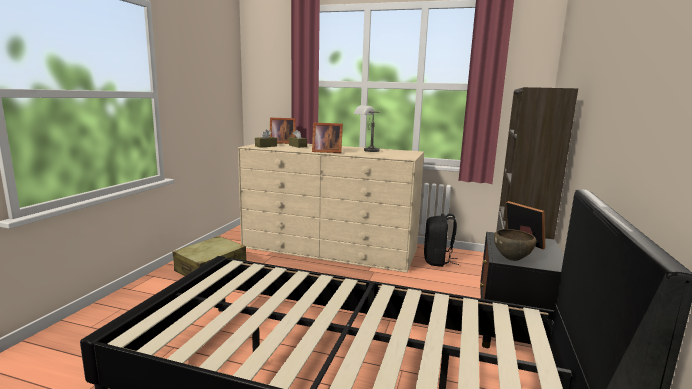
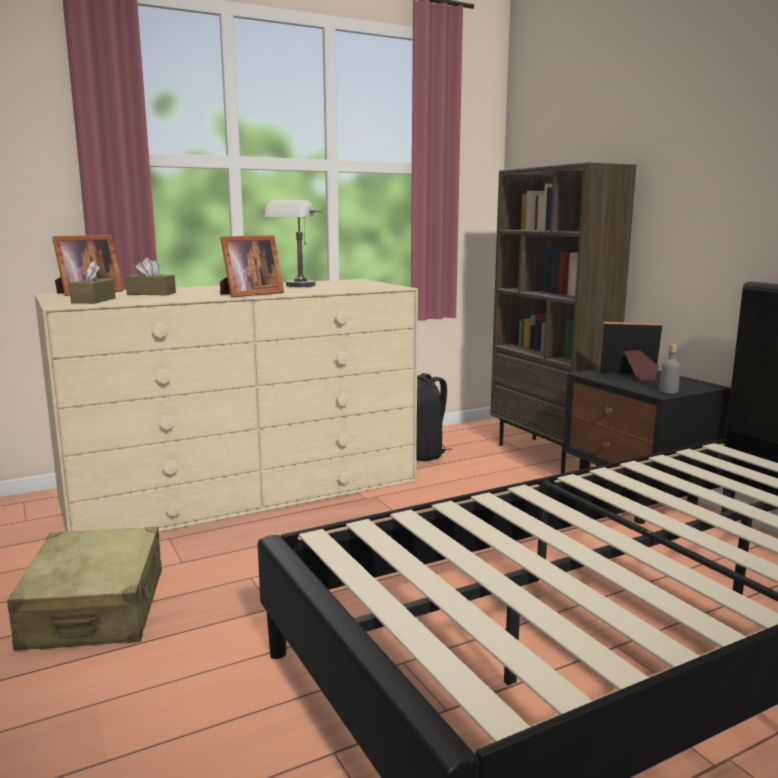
camera: 45 degrees left, 0 degrees up
brown bowl [494,229,537,261] -> grey bottle [659,344,681,393]

